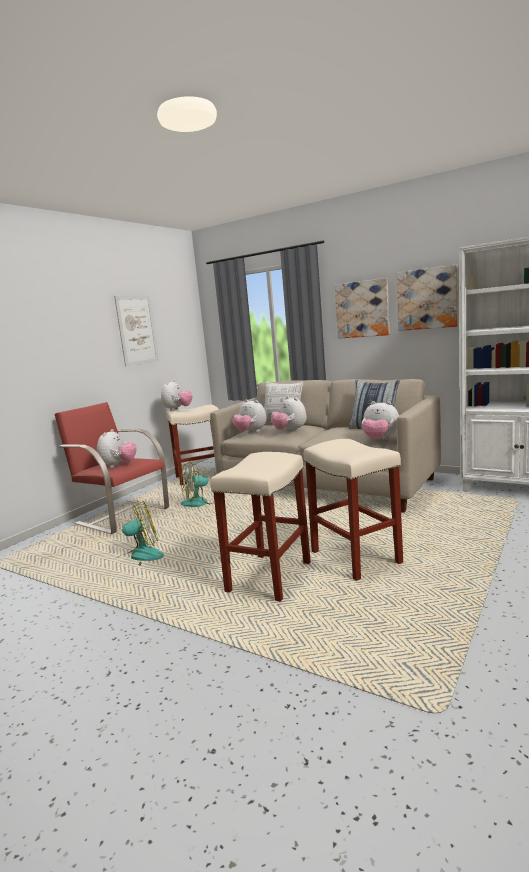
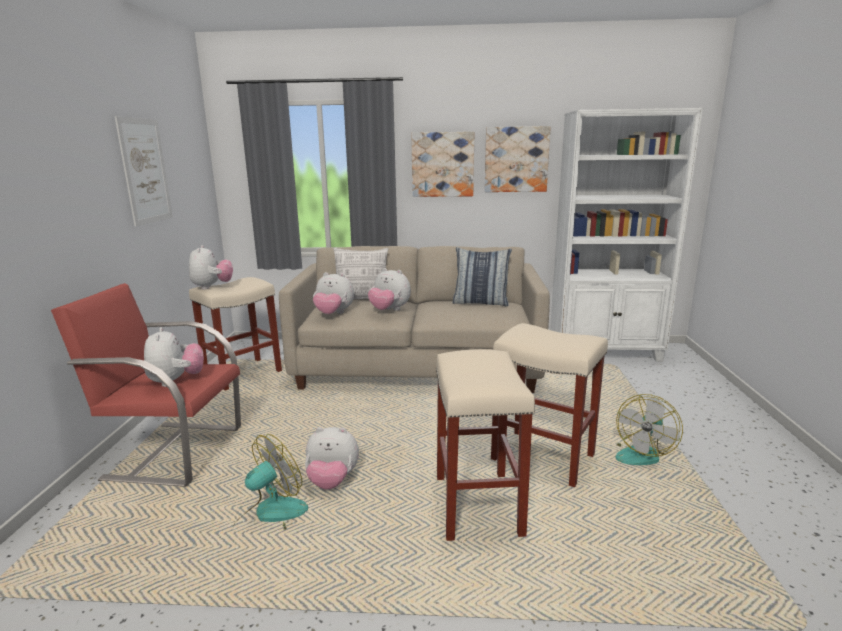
camera: 30 degrees left, 5 degrees up
fan [181,462,213,507] -> fan moved to [615,394,683,465]
plush toy [362,401,399,440] -> plush toy moved to [305,427,359,489]

